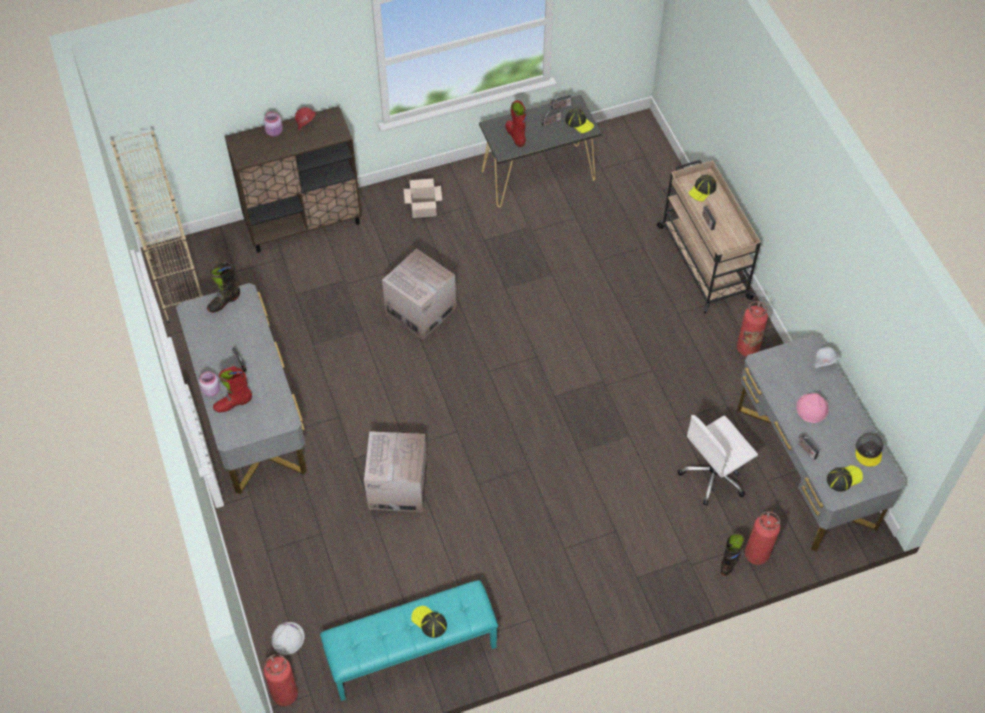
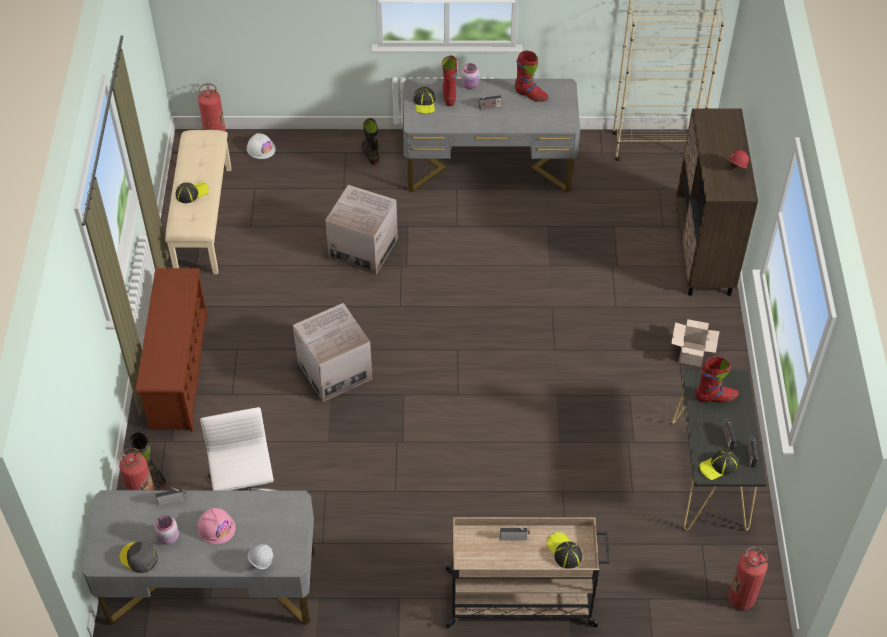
camera: 110 degrees right, 5 degrees down
black boot [207,262,240,313] -> black boot moved to [361,118,380,165]
pink jar [264,112,283,137] -> pink jar moved to [155,515,179,545]
turquoise bench [320,580,498,701] -> beige bench [165,130,231,274]
cardboard box [382,248,456,340] -> cardboard box moved to [293,303,373,402]
fire extinguisher [737,301,768,357] -> fire extinguisher moved to [728,547,768,610]
cap [827,465,863,492] -> cap moved to [413,87,435,113]
none -> brown shoe rack [136,268,208,432]
none -> red boot [515,50,549,102]

